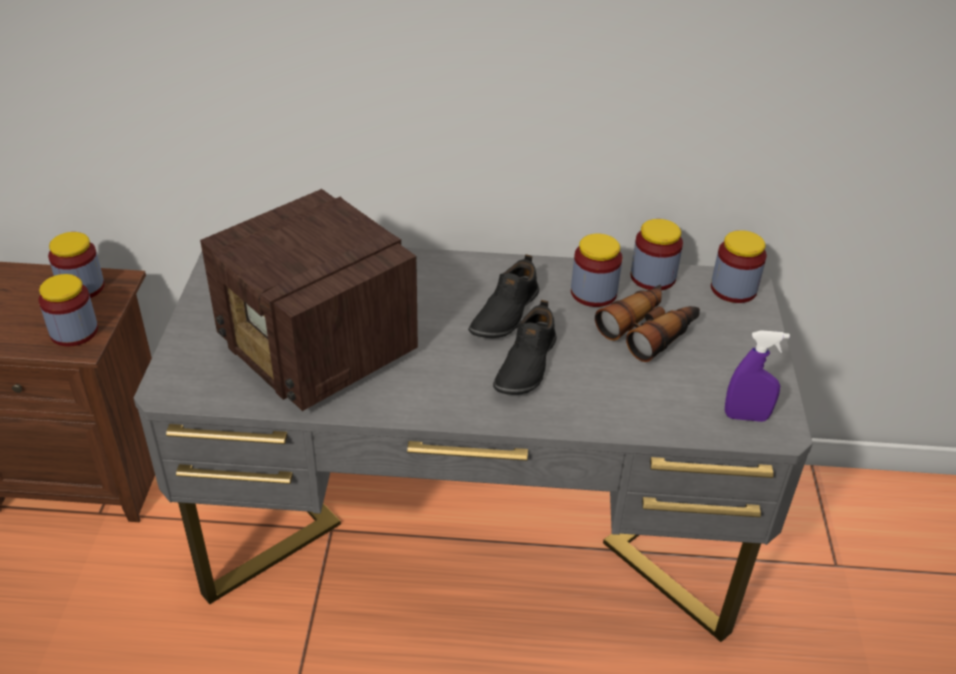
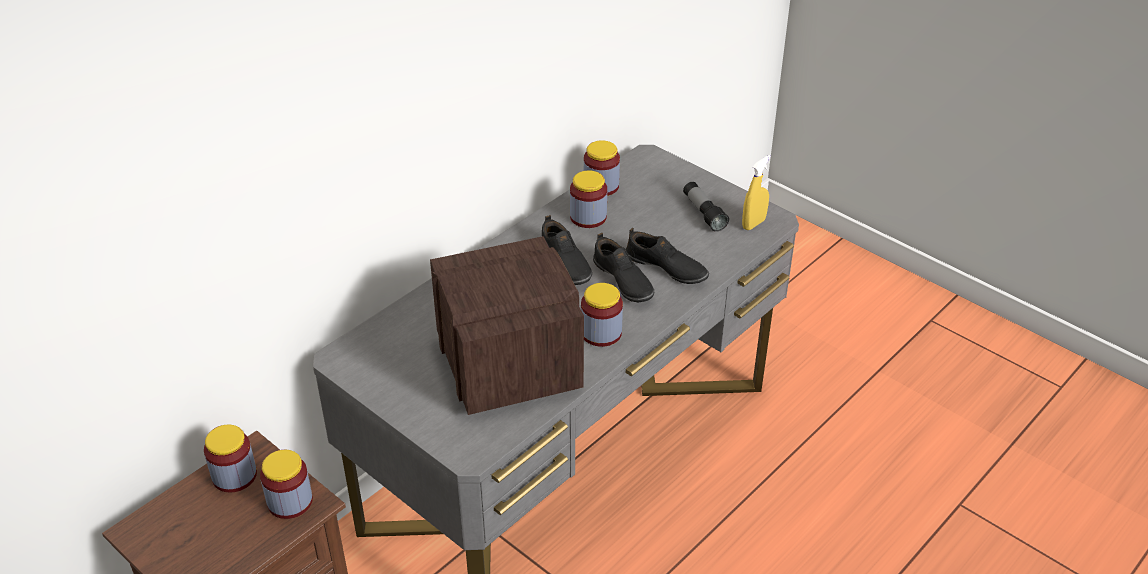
camera: 50 degrees left, 0 degrees up
radio [200,189,418,411] -> radio turned 105 degrees counterclockwise [430,236,584,415]
binoculars [595,285,700,362] -> none
jar [711,230,767,303] -> jar moved to [581,283,623,347]
purple spray bottle [725,330,790,422] -> yellow spray bottle [742,155,771,230]
none -> black shoe [626,228,709,284]
none -> flashlight [683,182,729,232]

